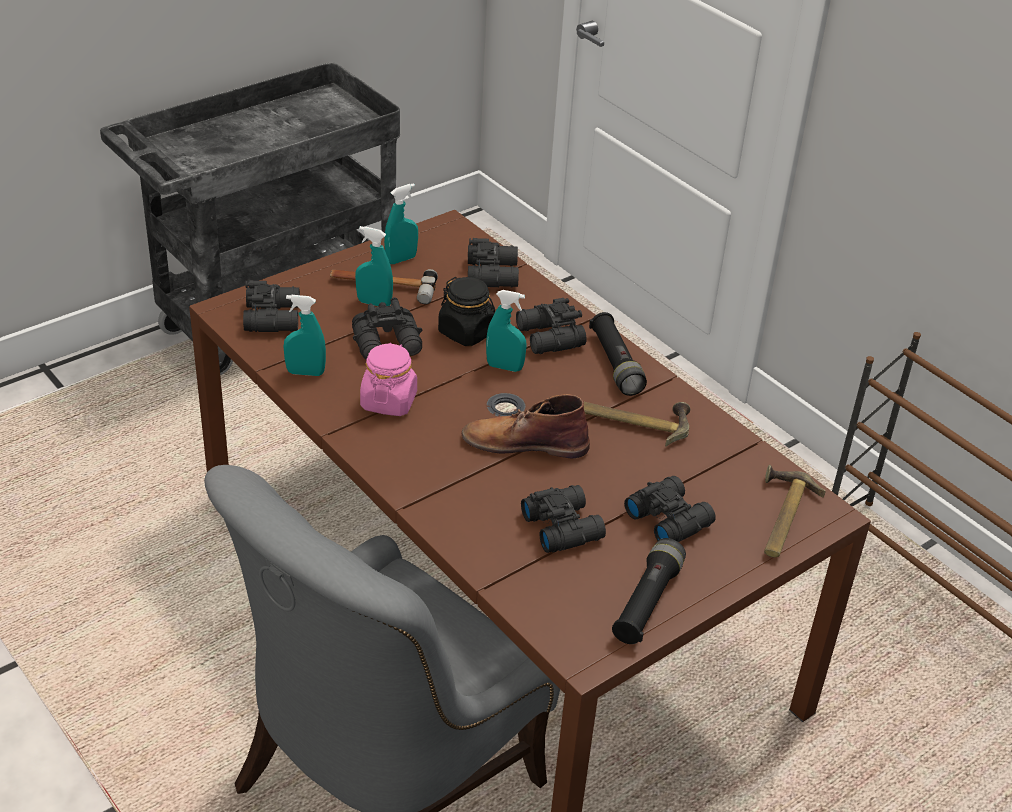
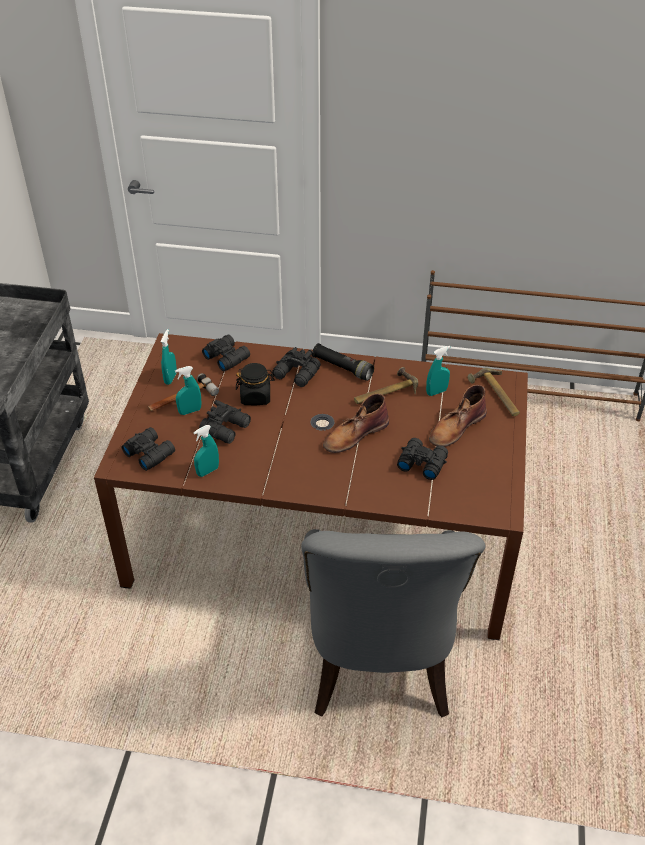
camera: 40 degrees left, 5 degrees up
pink jar [360,343,417,416] -> none
turquoise spray bottle [486,290,527,372] -> turquoise spray bottle moved to [426,346,450,396]
black flashlight [612,538,686,644] -> none
black binoculars [624,476,716,542] -> brown boot [429,385,487,447]

